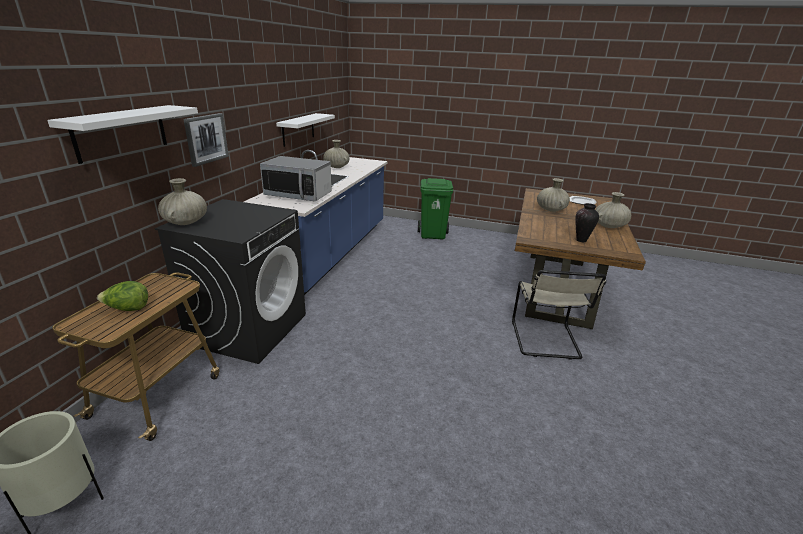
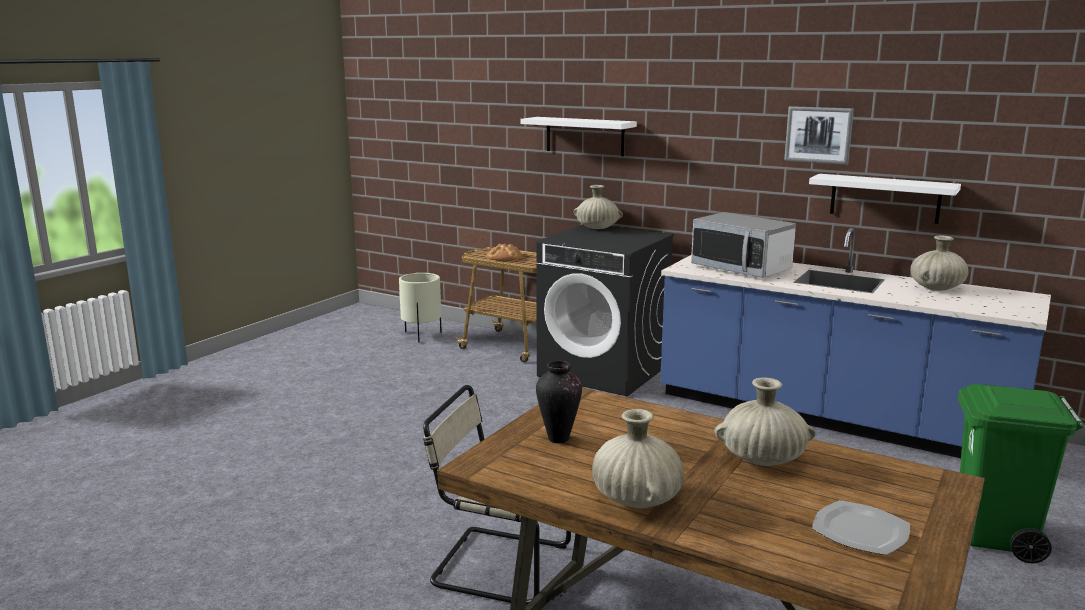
camera: 105 degrees right, 10 degrees down
lettuce [97,281,148,311] -> bread [486,244,523,261]
picture [183,113,229,167] -> picture moved to [784,106,854,165]
microwave [260,156,332,201] -> microwave turned 75 degrees counterclockwise [691,212,796,278]

